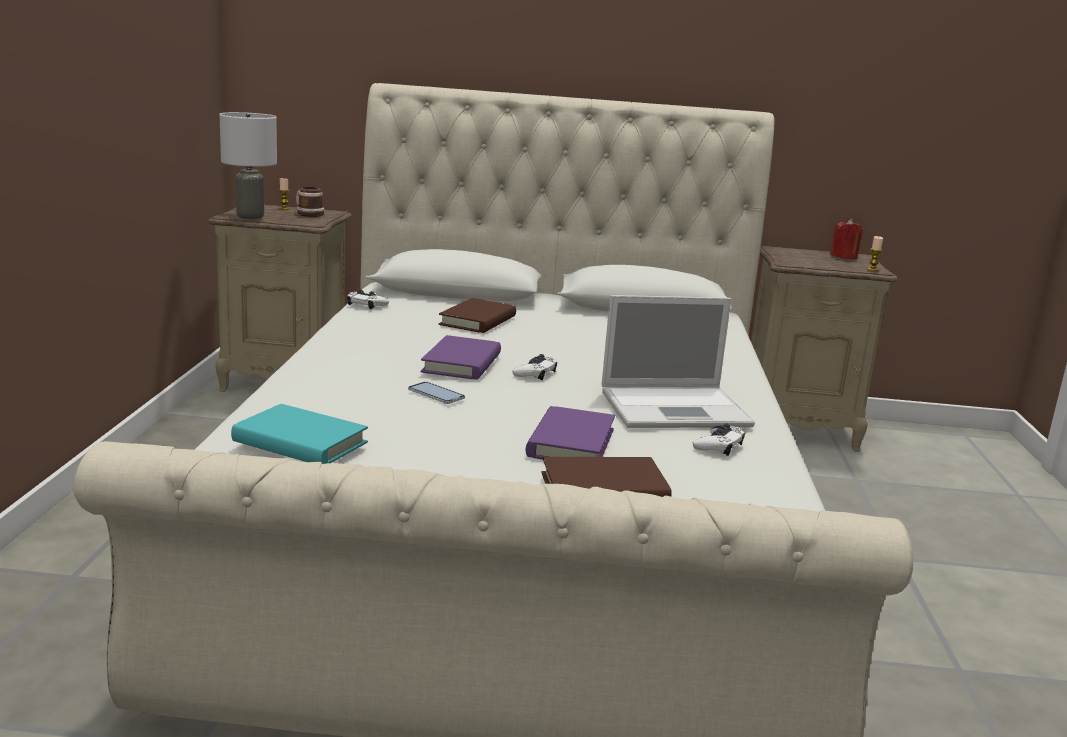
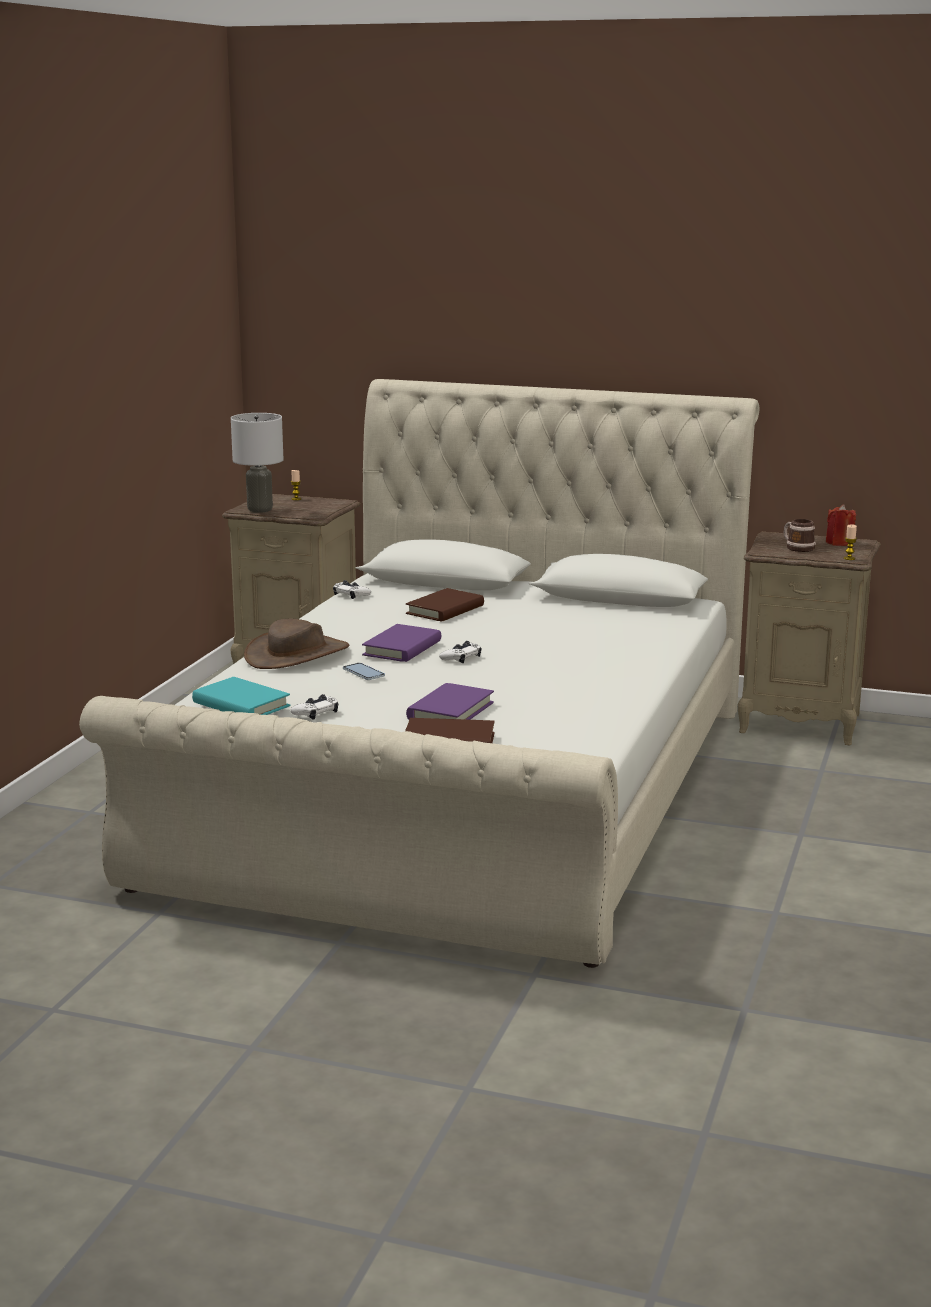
camera: 15 degrees right, 0 degrees up
mug [296,187,324,217] -> mug moved to [784,519,816,552]
laptop [602,295,755,428] -> none
white game controller [693,423,745,456] -> white game controller moved to [291,694,338,720]
none -> brown hat [244,618,349,669]

